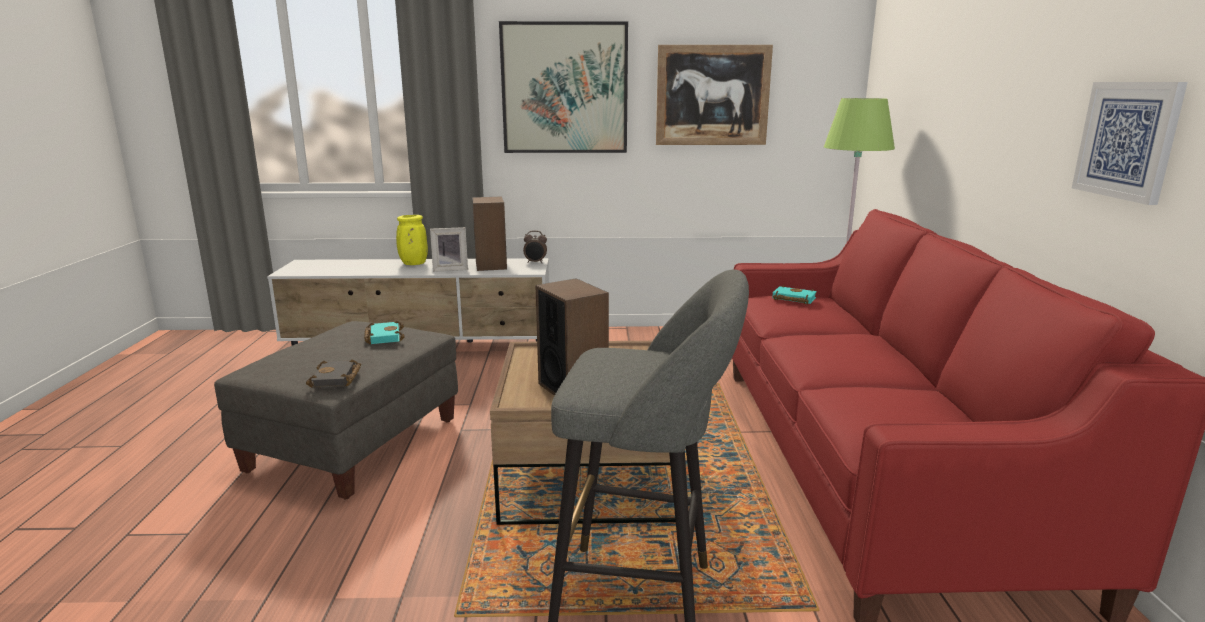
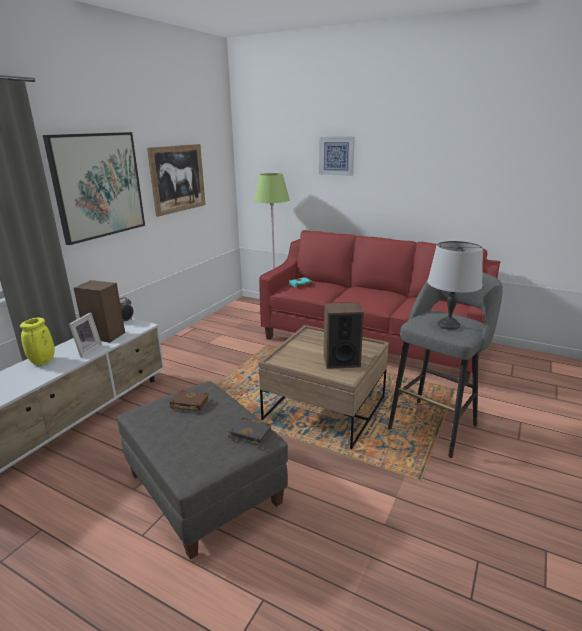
camera: 60 degrees left, 5 degrees up
turquoise book [364,321,405,344] -> brown book [169,390,209,412]
picture [1072,82,1188,205] -> picture moved to [319,137,355,176]
none -> grey table lamp [428,241,483,330]

